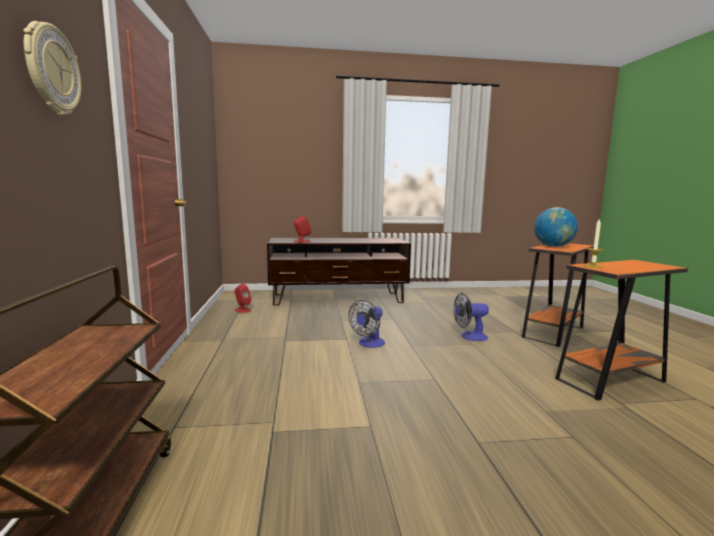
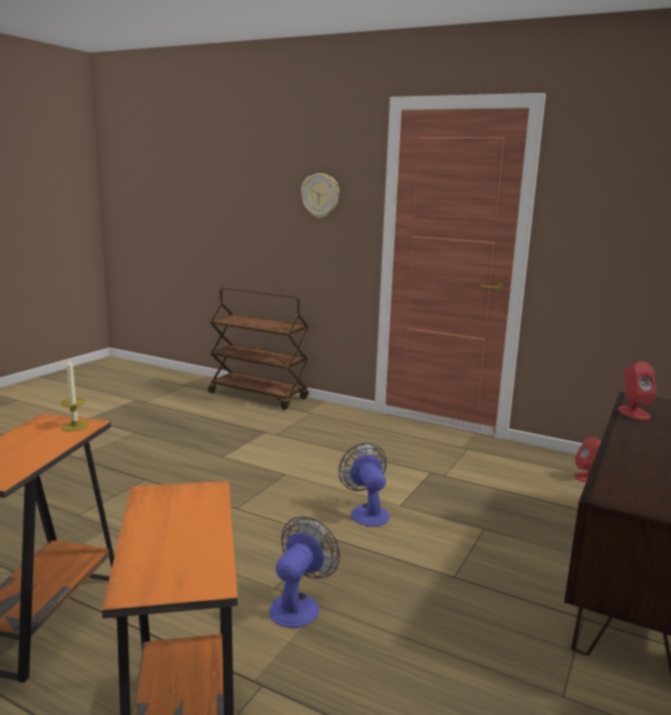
camera: 125 degrees right, 5 degrees up
globe [534,207,578,247] -> none

